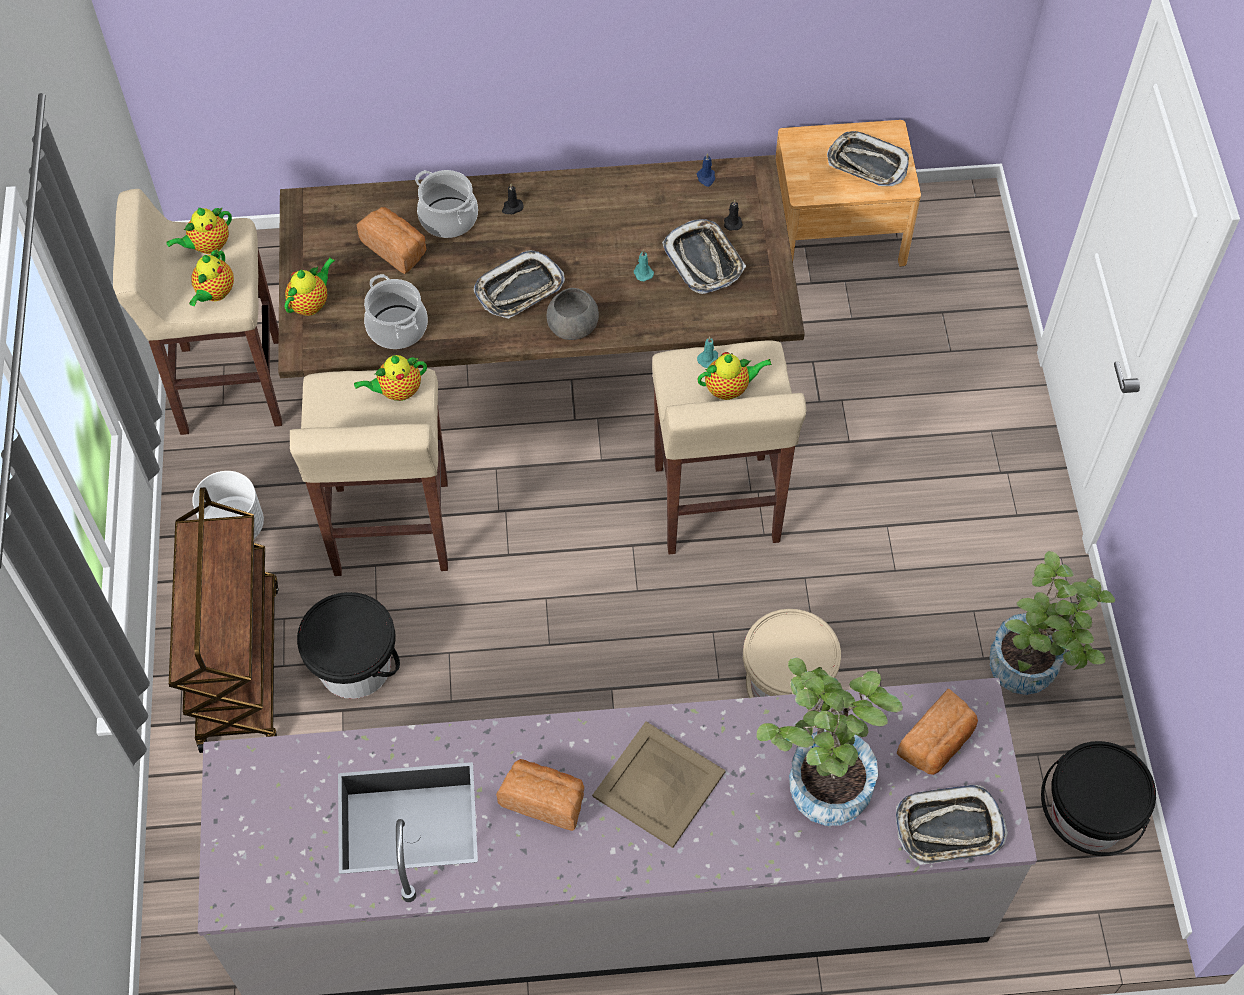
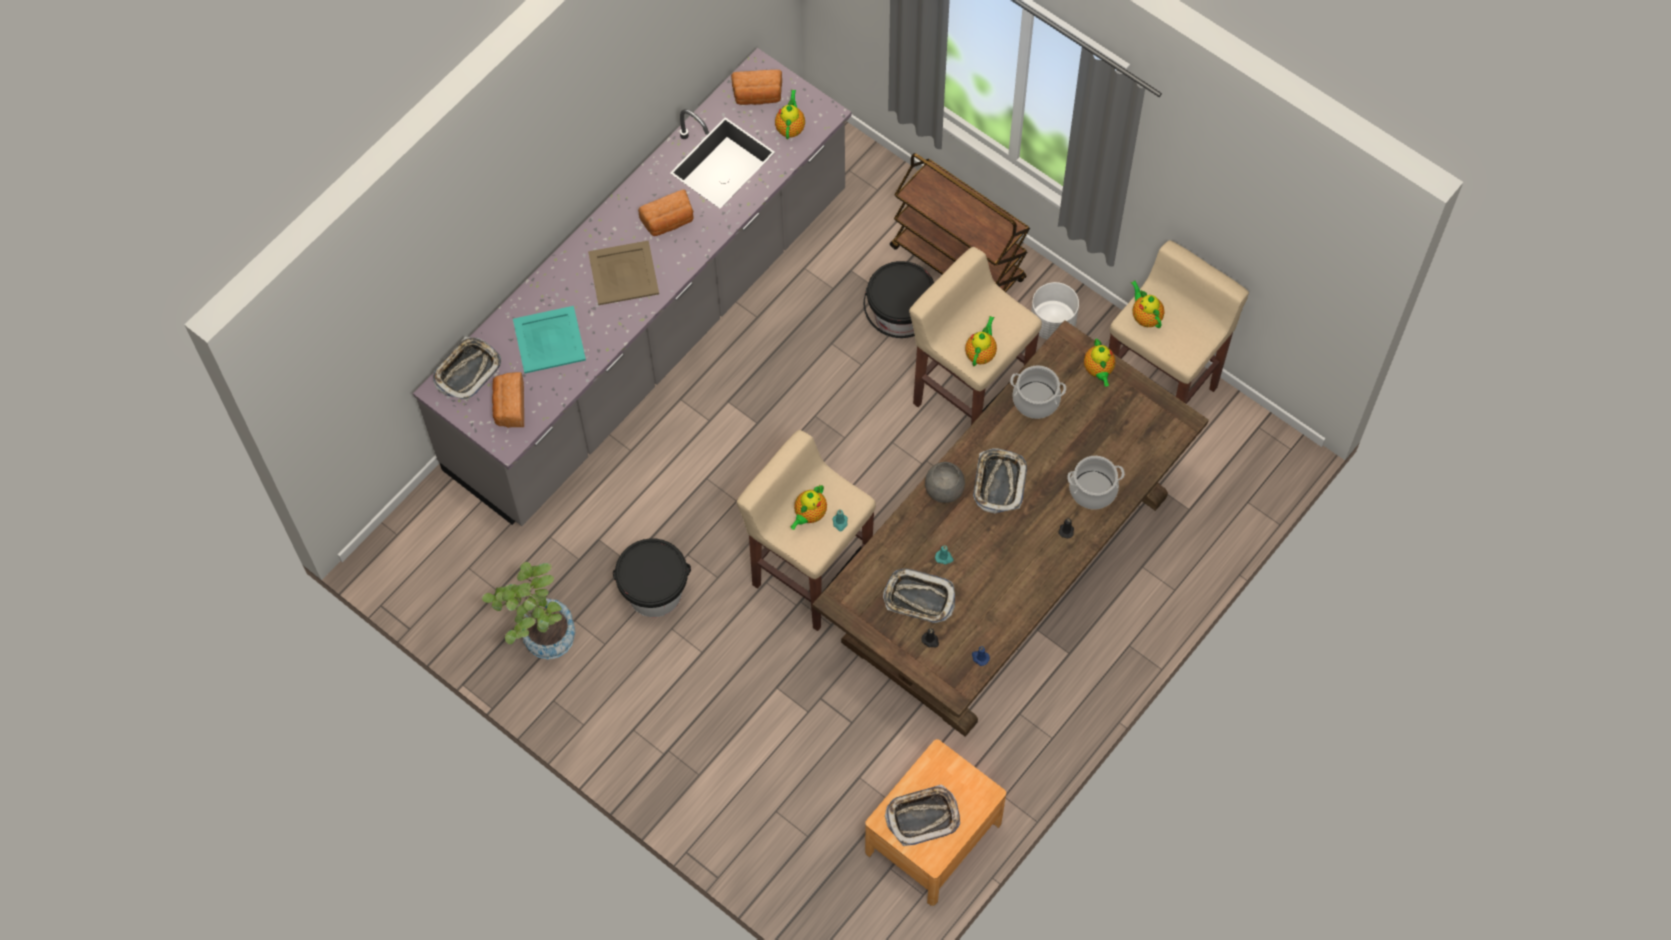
camera: 135 degrees right, 5 degrees up
teapot [166,208,232,254] -> teapot moved to [775,90,805,139]
bread [356,207,426,274] -> bread moved to [731,70,782,105]
beige bucket [743,609,841,698] -> none
potted plant [757,657,903,826] -> turquoise tray [513,306,586,374]
black bucket [1041,741,1156,856] -> black bucket moved to [613,539,691,617]

